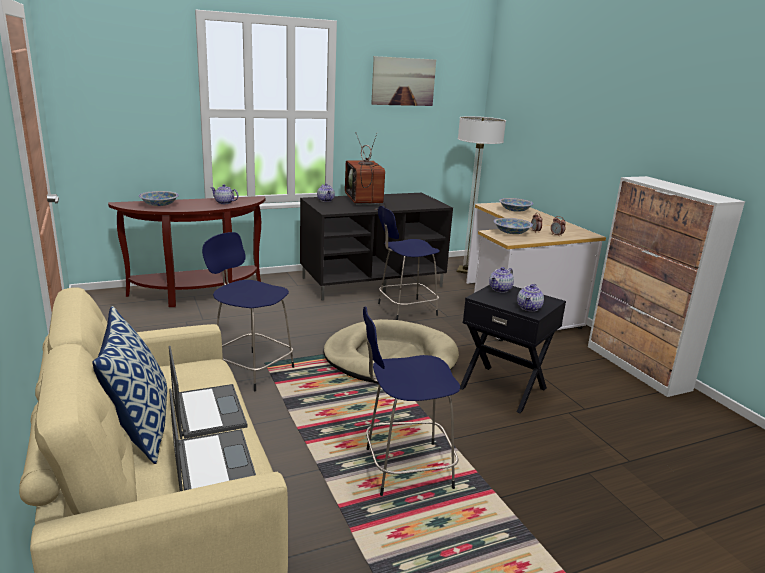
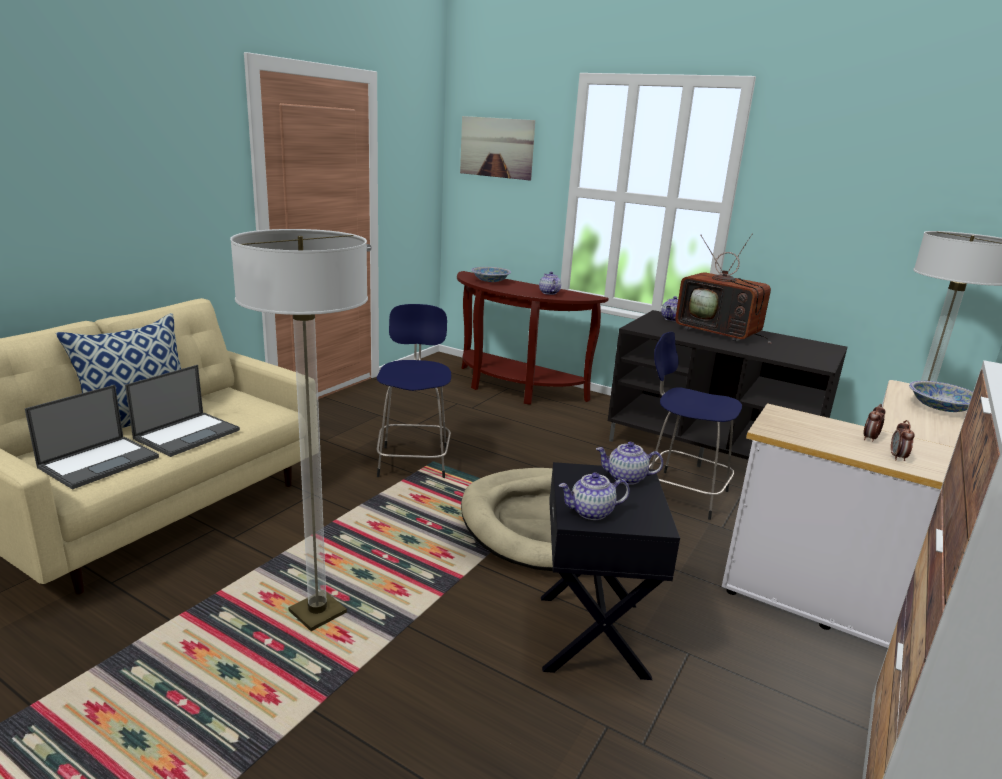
camera: 55 degrees right, 0 degrees up
television [345,134,386,210] -> television turned 90 degrees counterclockwise [675,233,771,344]
blue stool [363,307,460,496] -> floor lamp [230,229,368,631]
picture [371,56,436,106] -> picture moved to [460,116,535,180]
bowl [494,218,533,234] -> none

